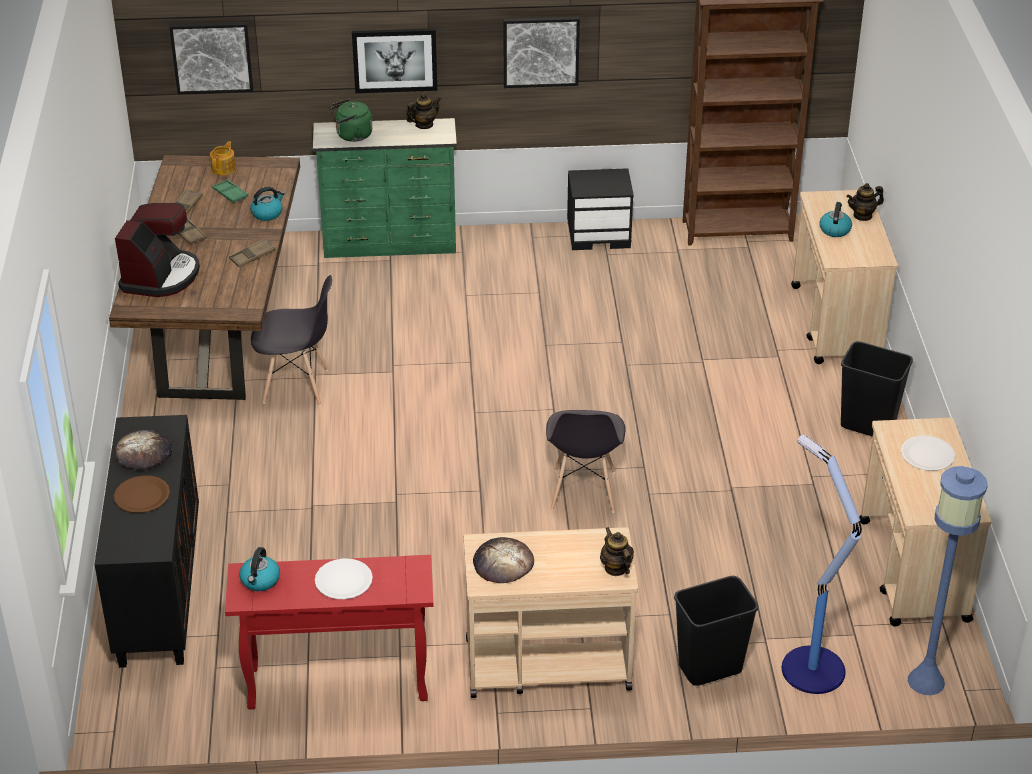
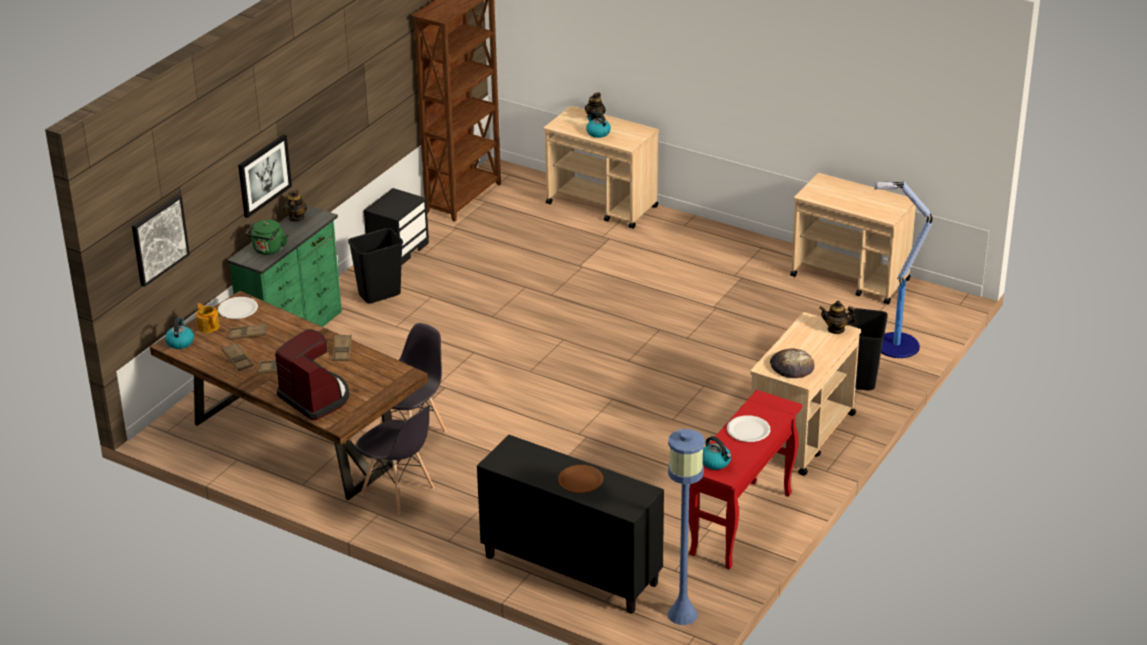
camera: 55 degrees left, 5 degrees down
bread [116,430,172,470] -> none
green tray [212,180,248,203] -> brown tray [228,324,267,339]
kettle [250,187,285,221] -> kettle moved to [165,318,194,349]
picture [503,17,580,88] -> none
grey chair [546,410,626,513] -> grey chair moved to [355,405,434,514]
black trash can [841,341,913,437] -> black trash can moved to [348,228,403,303]
white plate [901,435,955,471] -> white plate moved to [218,297,258,319]
blue floor lamp [908,466,988,695] -> blue floor lamp moved to [668,429,705,625]

